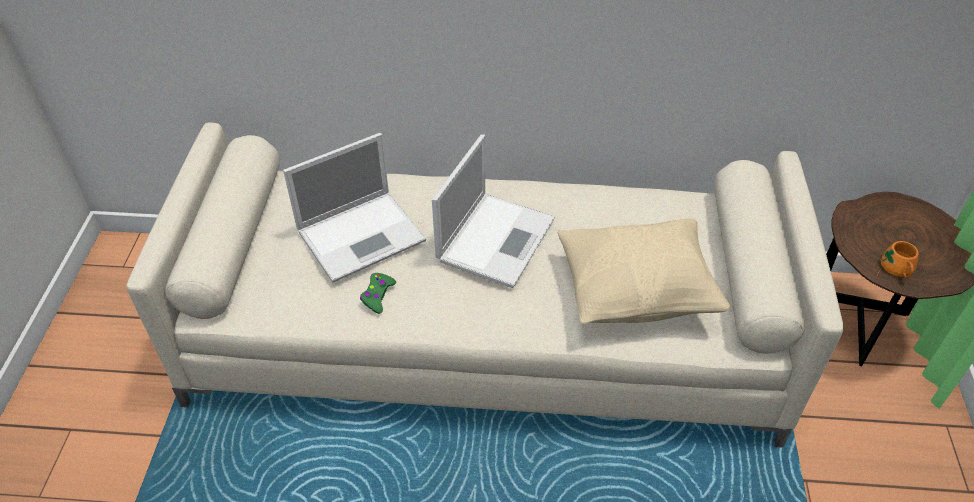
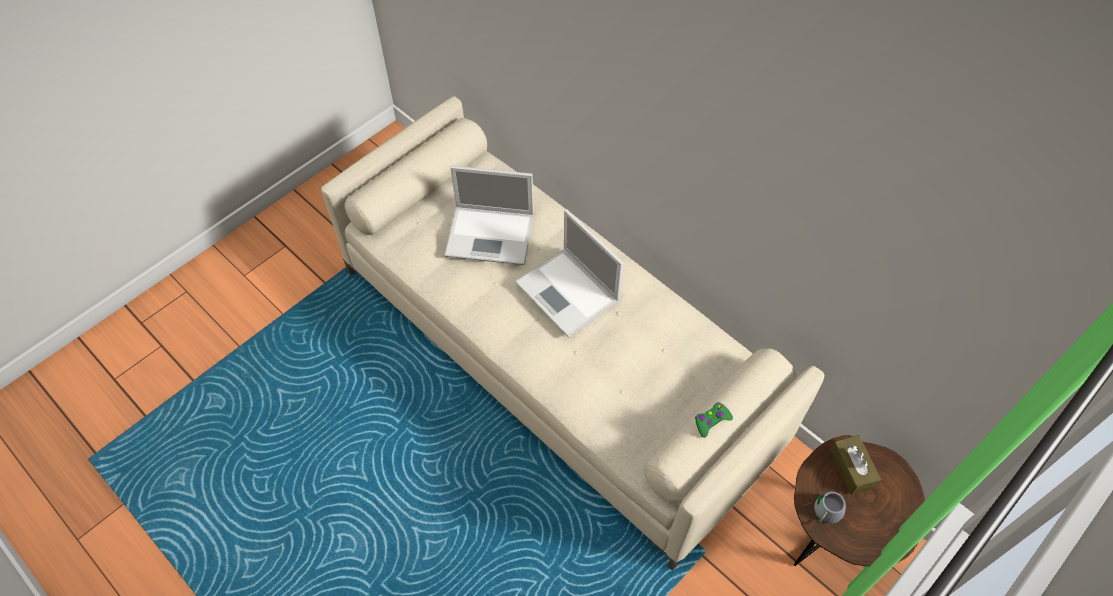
camera: 40 degrees right, 10 degrees up
green game controller [360,273,396,314] -> green game controller moved to [695,402,733,438]
laptop [432,134,555,288] -> laptop turned 75 degrees clockwise [515,209,624,337]
beige pillow [558,218,730,324] -> none
orange mug [877,241,919,279] -> grey mug [805,492,846,524]
none -> brown tissue box [830,435,881,495]

